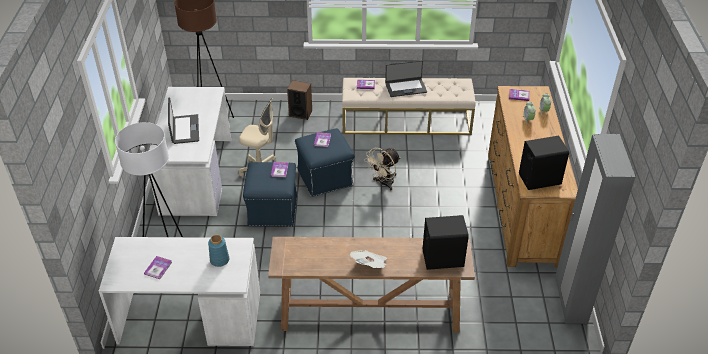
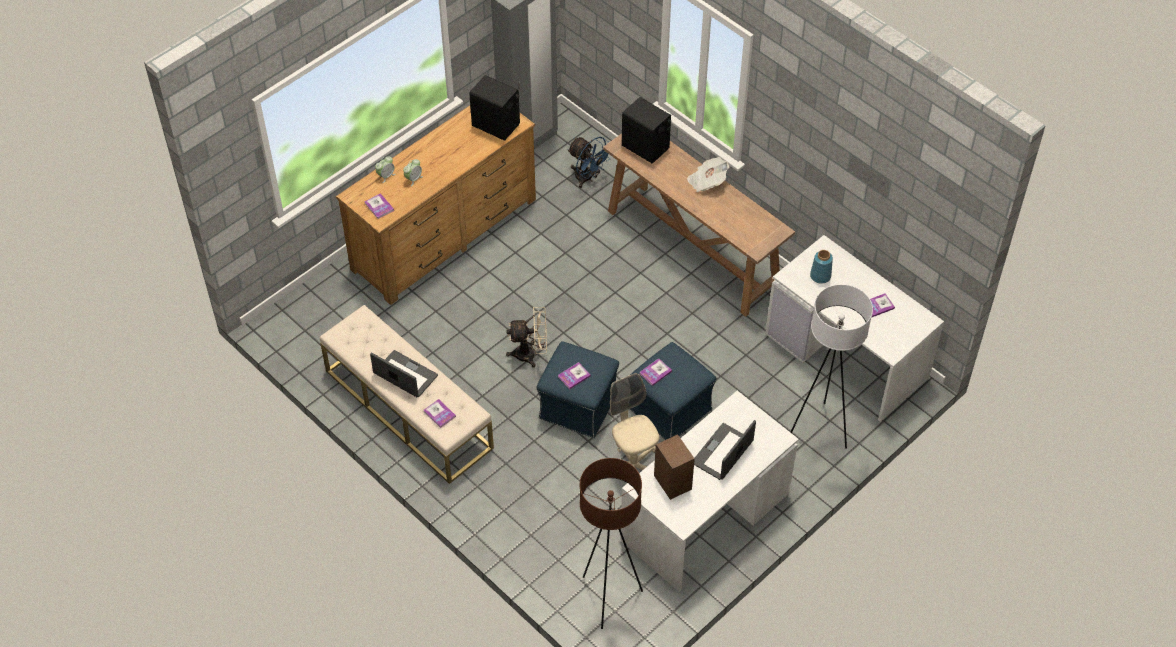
camera: 135 degrees left, 10 degrees up
speaker [287,80,312,120] -> speaker moved to [654,434,695,500]
none -> blue fan [567,137,610,188]

